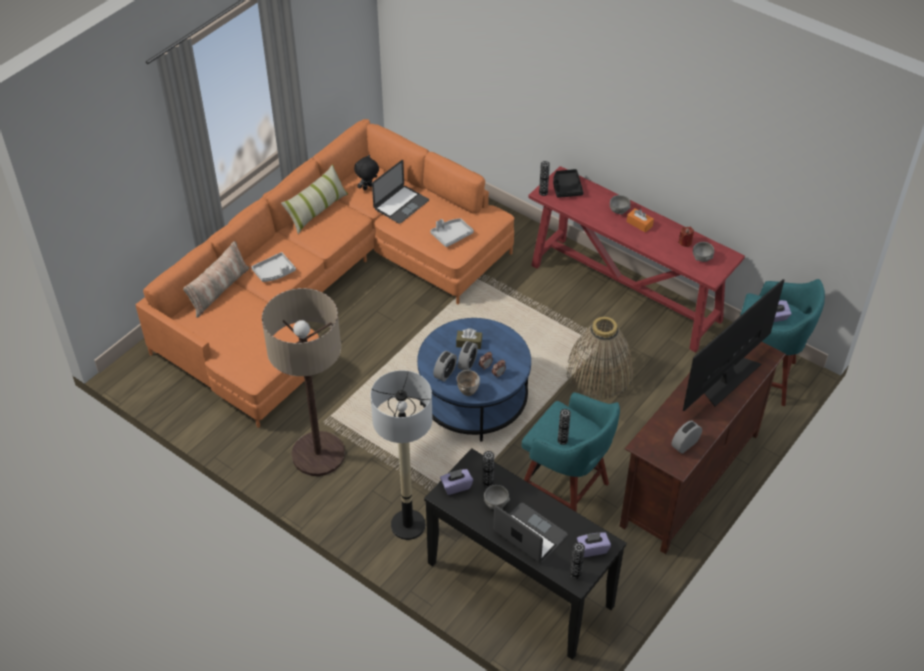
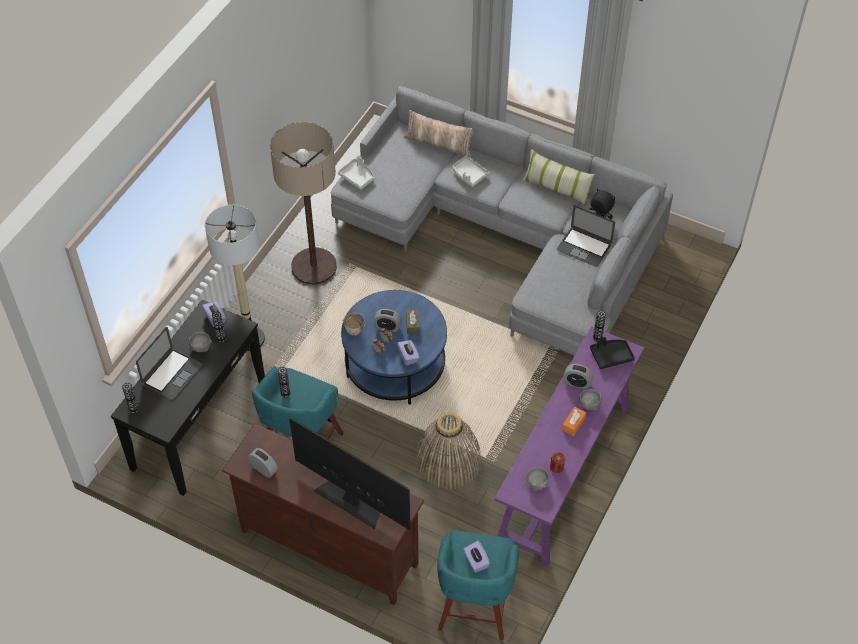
camera: 80 degrees right, 5 degrees up
orange sofa [136,119,514,428] -> grey sofa [331,86,673,355]
grey tray [430,218,474,247] -> grey tray moved to [338,157,375,190]
alarm clock [433,351,457,382] -> alarm clock moved to [563,364,594,389]
red console table [528,166,745,352] -> purple console table [494,326,644,567]
purple tissue box [577,532,611,557] -> purple tissue box moved to [397,340,419,366]

